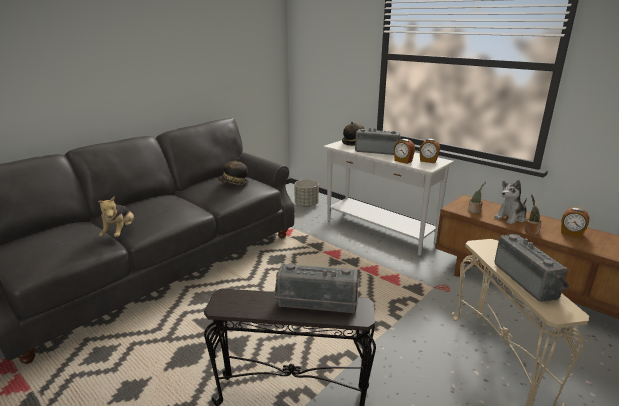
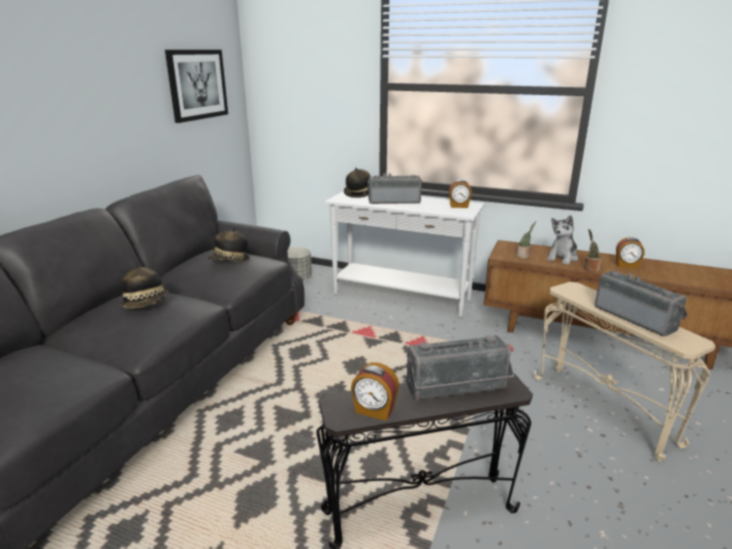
camera: 20 degrees left, 0 degrees up
plush toy [98,196,134,237] -> none
alarm clock [394,139,415,164] -> alarm clock moved to [351,362,399,421]
none -> hat [120,263,169,309]
none -> picture [165,50,228,123]

